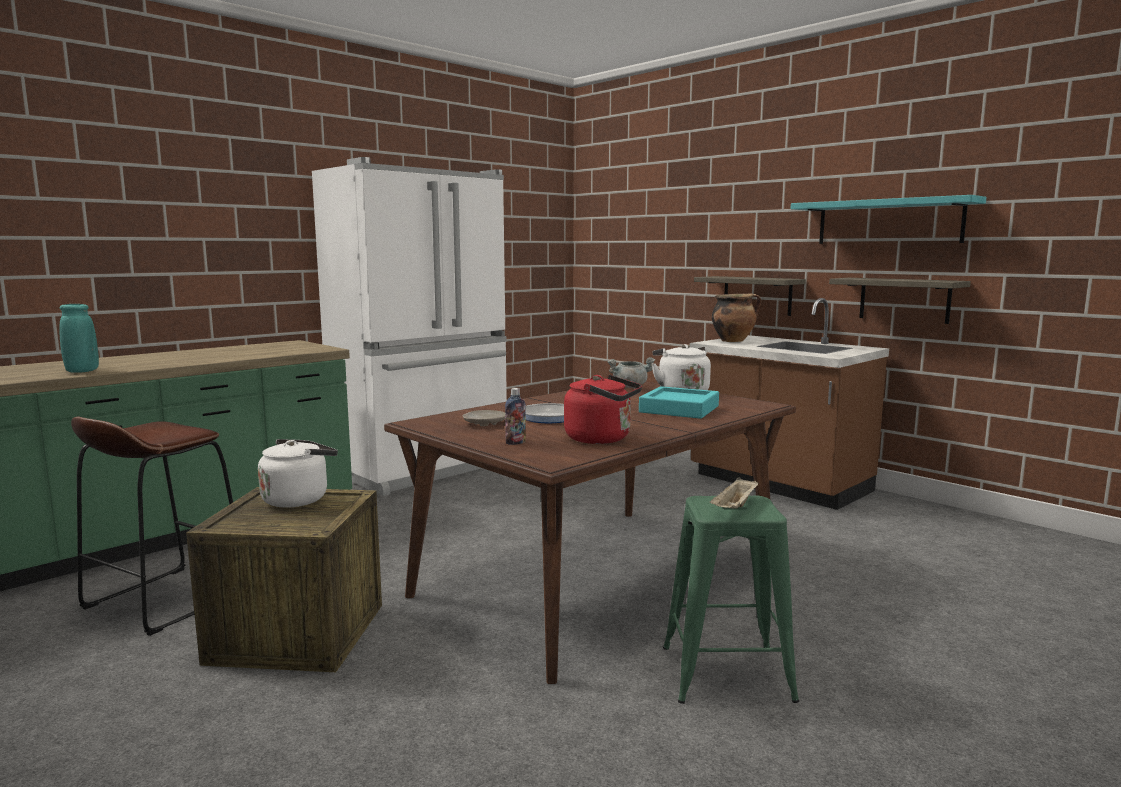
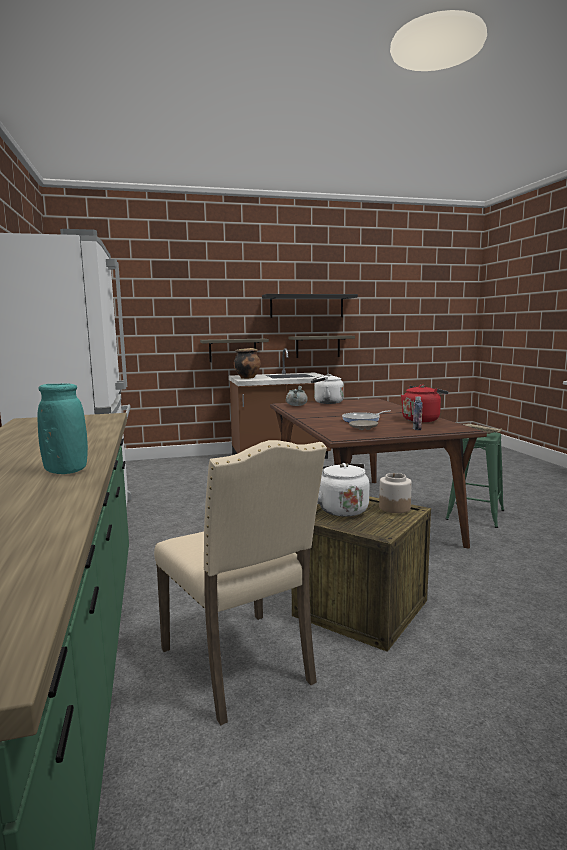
camera: 60 degrees left, 0 degrees up
brown stool [71,417,233,636] -> beige chair [154,440,327,726]
turquoise tray [639,386,719,419] -> none
turquoise shelf [791,195,987,244] -> black shelf [262,294,358,318]
none -> jar [379,473,412,513]

